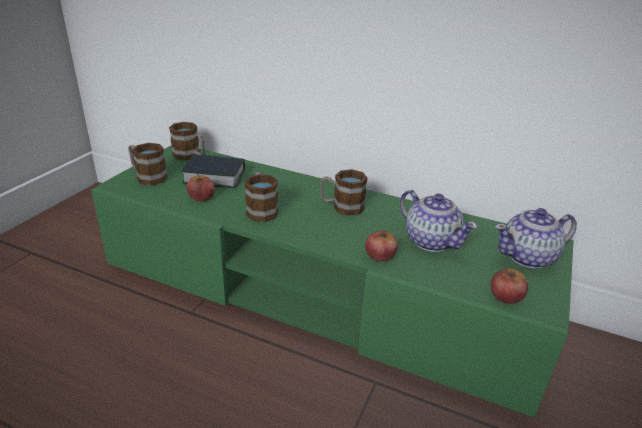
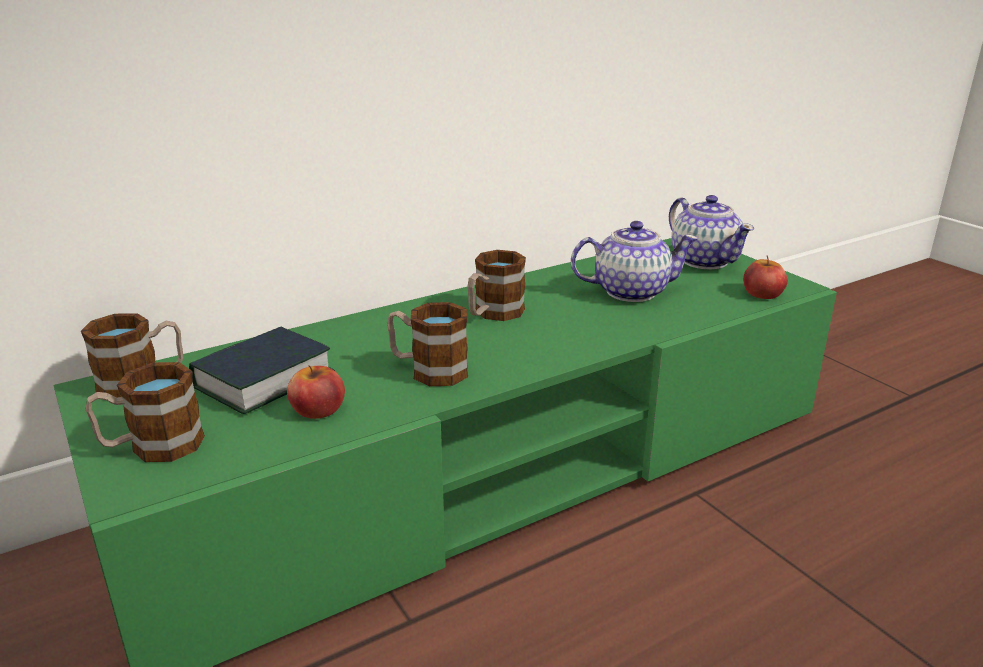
camera: 55 degrees left, 5 degrees down
apple [365,231,398,262] -> none
teapot [495,208,577,269] -> teapot turned 45 degrees counterclockwise [669,195,754,269]

